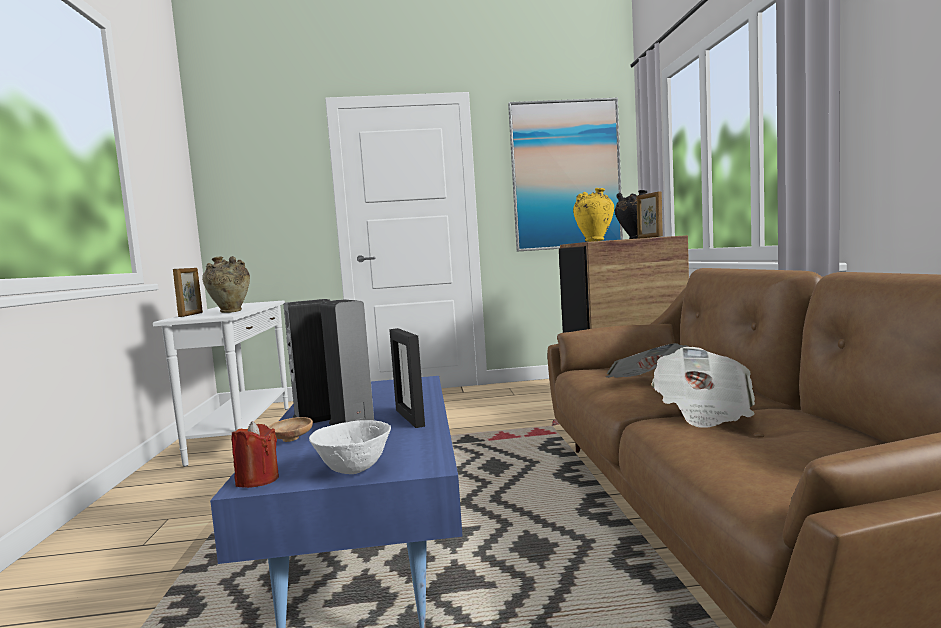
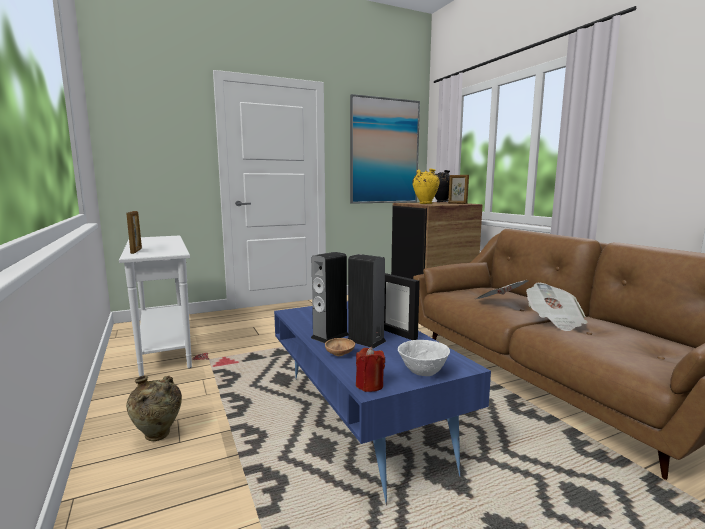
camera: 20 degrees left, 5 degrees up
beige vase [202,256,250,313] -> beige vase moved to [126,376,182,441]

